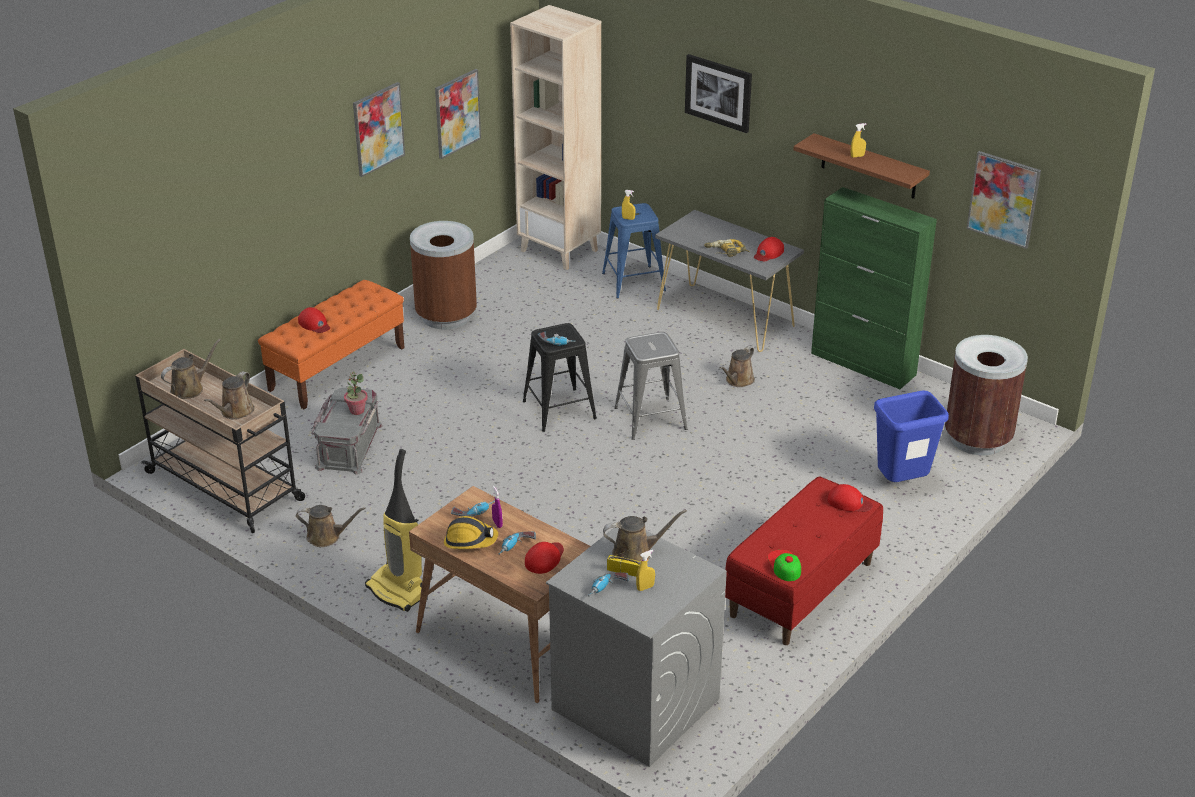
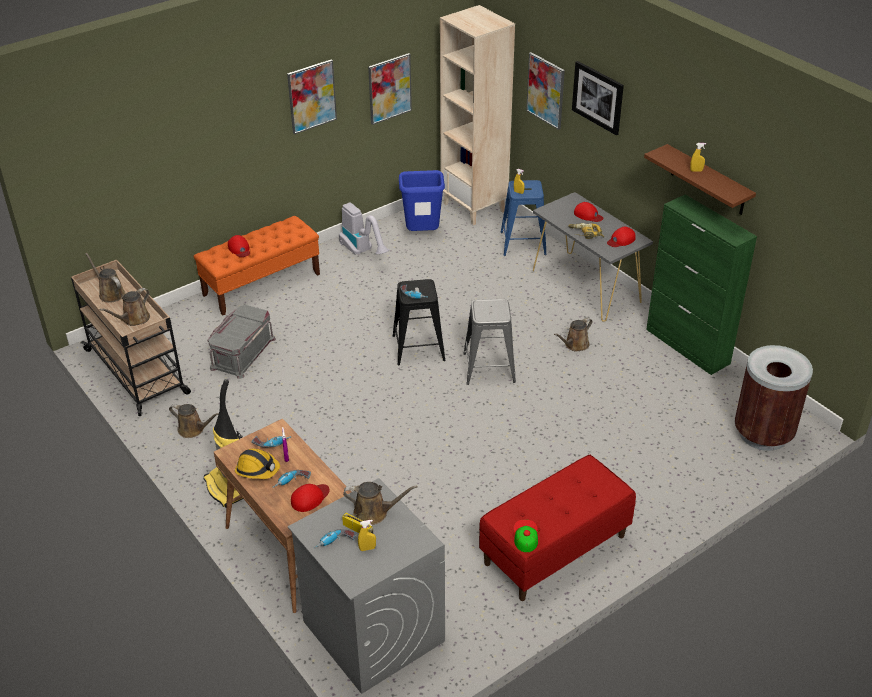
camera: 15 degrees right, 5 degrees up
brown watering can [161,339,221,399] -> brown watering can turned 105 degrees counterclockwise [86,253,125,303]
potted plant [344,372,368,415] -> none
brown trash can [410,221,477,329] -> vacuum cleaner [339,203,390,255]
red cap [828,484,873,512] -> red cap moved to [574,202,604,222]
blue trash can [874,390,949,482] -> blue trash can moved to [399,170,445,231]
picture [966,151,1041,249] -> picture moved to [526,52,565,130]

